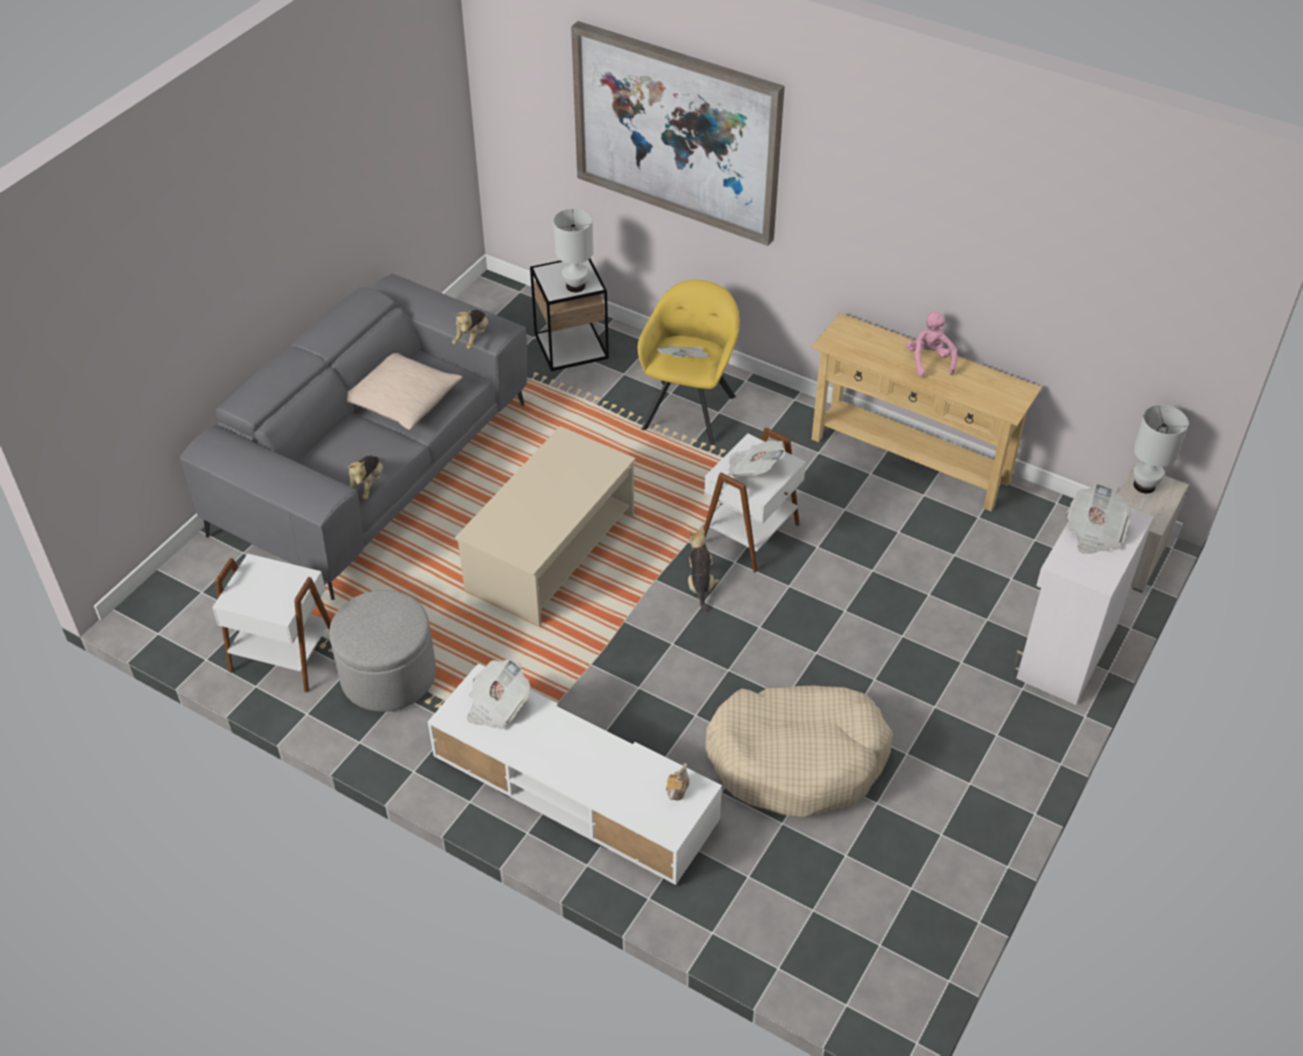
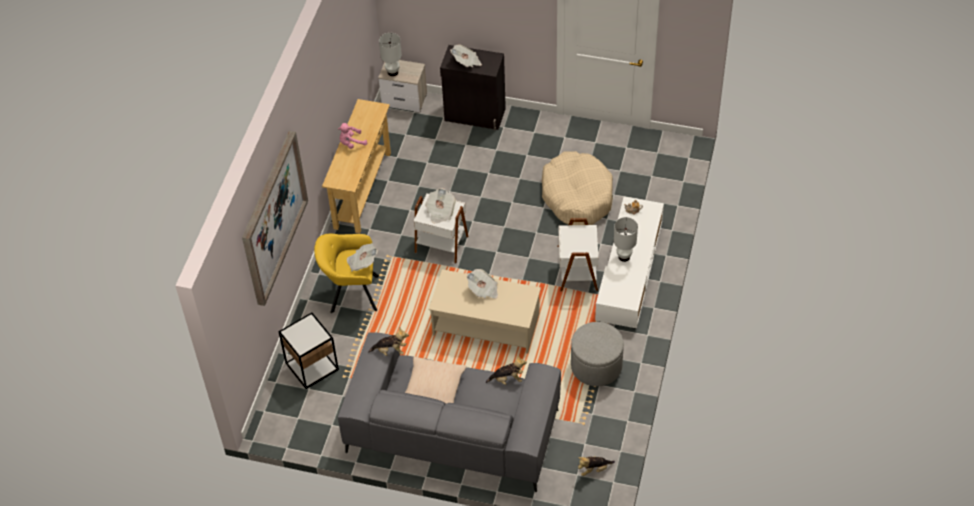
camera: 105 degrees left, 5 degrees up
white side table [212,554,331,692] -> white side table moved to [557,218,598,291]
newspaper [467,659,530,729] -> newspaper moved to [467,269,498,299]
white table lamp [553,209,593,292] -> white table lamp moved to [614,217,638,262]
plush toy [688,527,719,613] -> plush toy moved to [578,456,615,476]
white cabinet [1012,508,1154,705] -> black cabinet [440,45,506,131]

